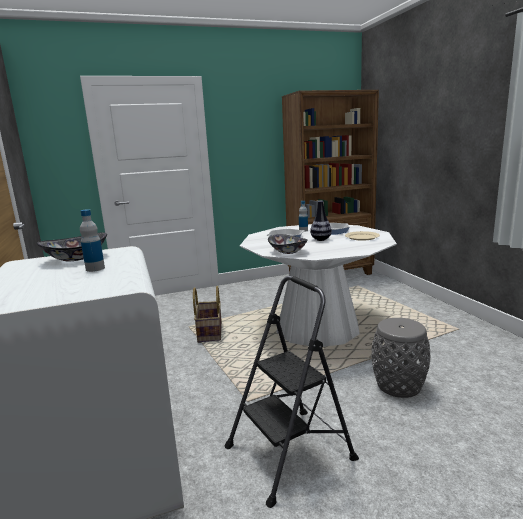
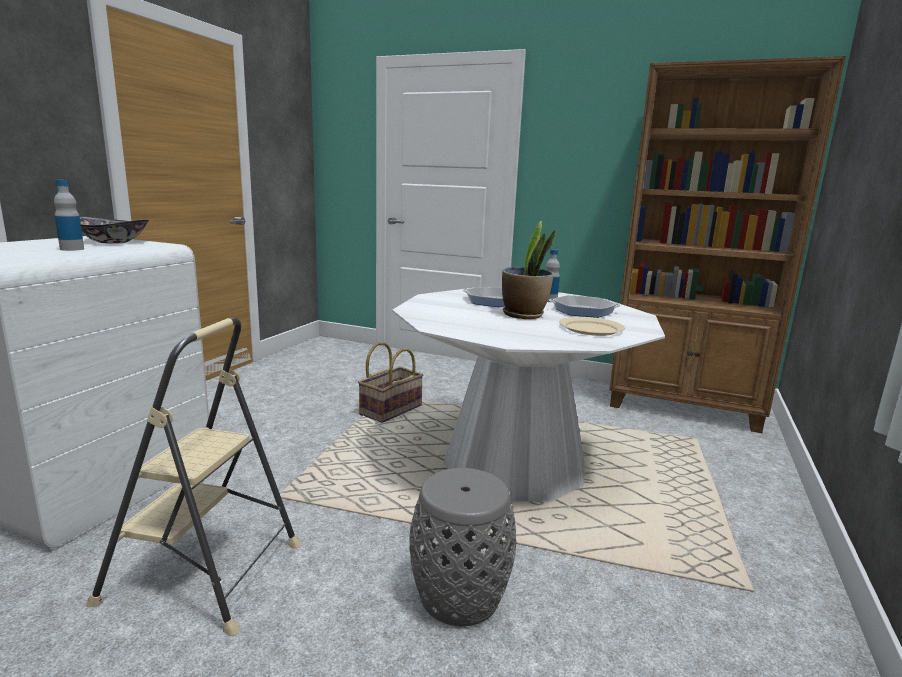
camera: 40 degrees right, 0 degrees up
black step ladder [225,276,359,508] -> beige step ladder [85,318,302,636]
bowl [268,234,308,254] -> none
vase [310,201,332,241] -> potted plant [502,220,556,319]

